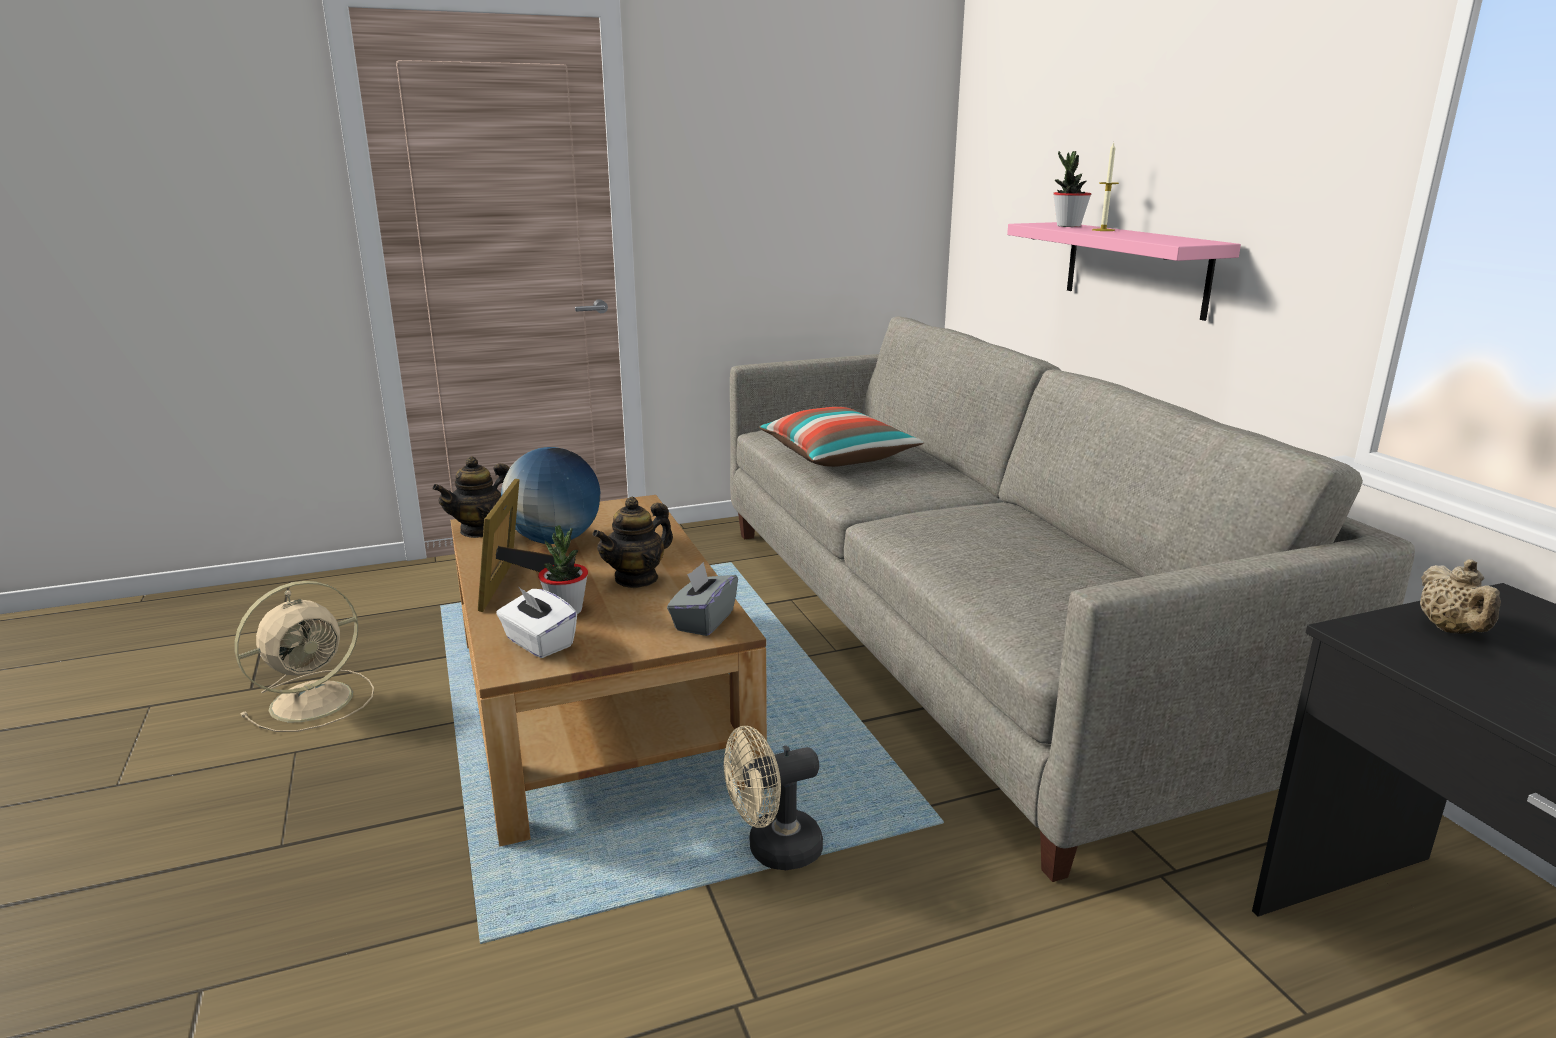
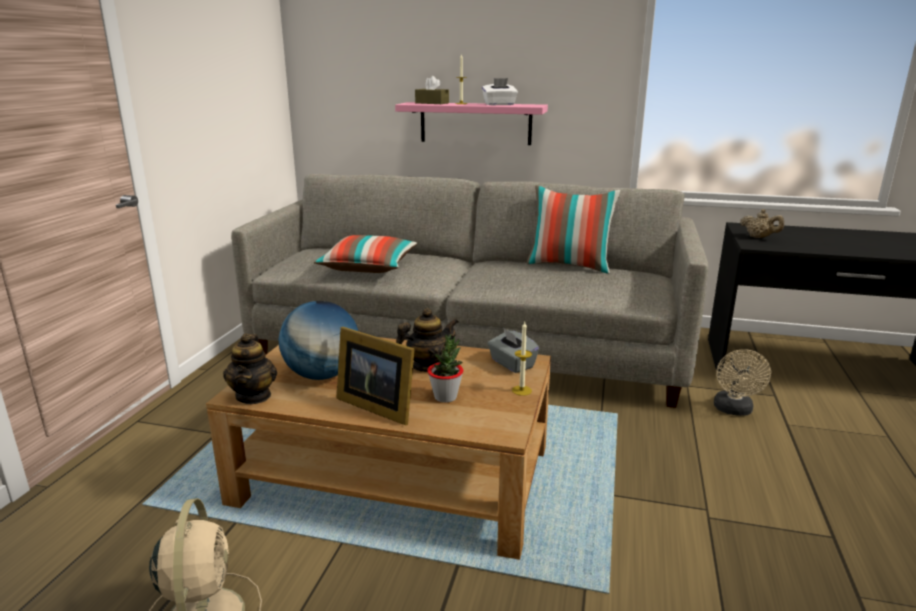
camera: 55 degrees left, 0 degrees up
white tissue box [496,586,577,658] -> white tissue box moved to [482,78,518,106]
teapot [592,497,673,588] -> teapot turned 105 degrees counterclockwise [396,308,458,372]
beige fan [724,726,823,870] -> beige fan moved to [714,349,771,416]
potted plant [1053,151,1091,227] -> brown tissue box [415,76,449,104]
none -> candle [512,322,532,396]
none -> pillow [527,185,620,274]

